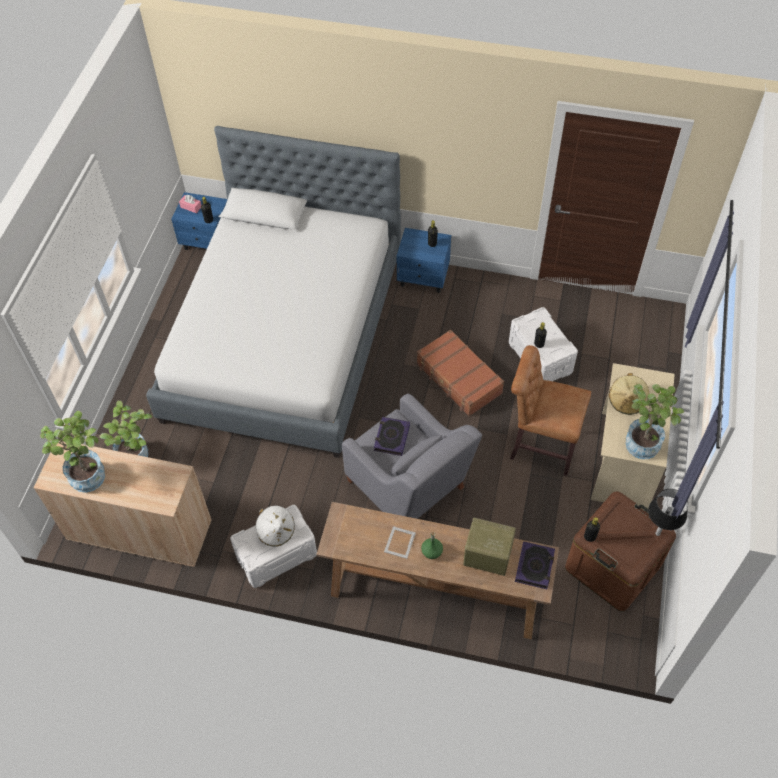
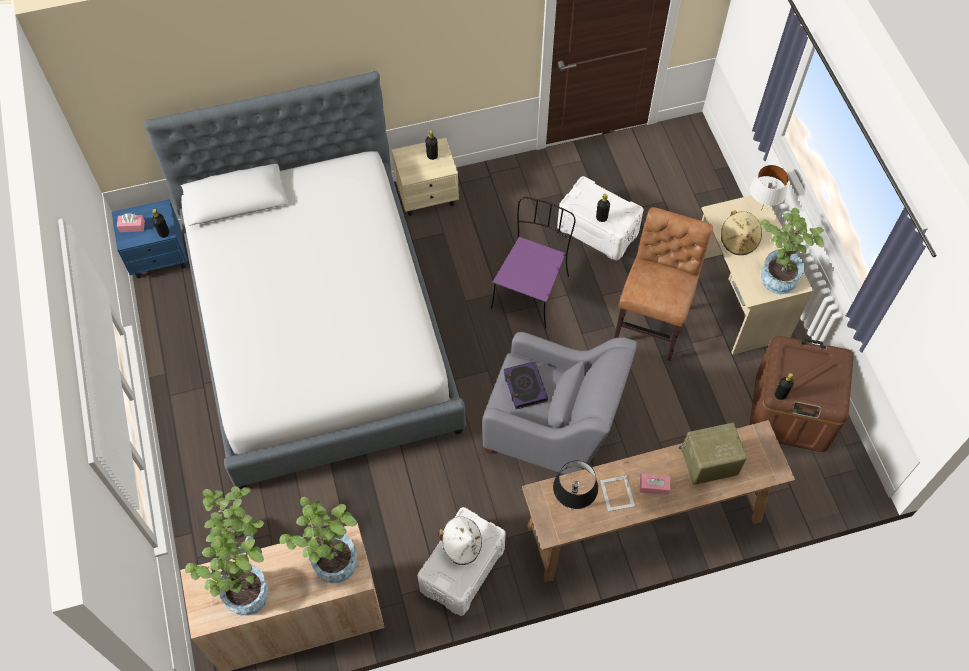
camera: 30 degrees left, 5 degrees up
blue nightstand [396,228,451,293] -> beige nightstand [392,138,459,216]
brown suitcase [417,330,504,416] -> purple chair [491,197,576,329]
green bottle [421,532,443,559] -> pink tissue box [640,474,670,495]
brown chair [510,345,591,476] -> brown chair turned 120 degrees clockwise [614,207,713,361]
book [515,541,555,589] -> none
black table lamp [648,489,688,536] -> black table lamp moved to [553,460,598,510]
none -> potted plant [279,497,357,584]
none -> white table lamp [750,165,789,208]

